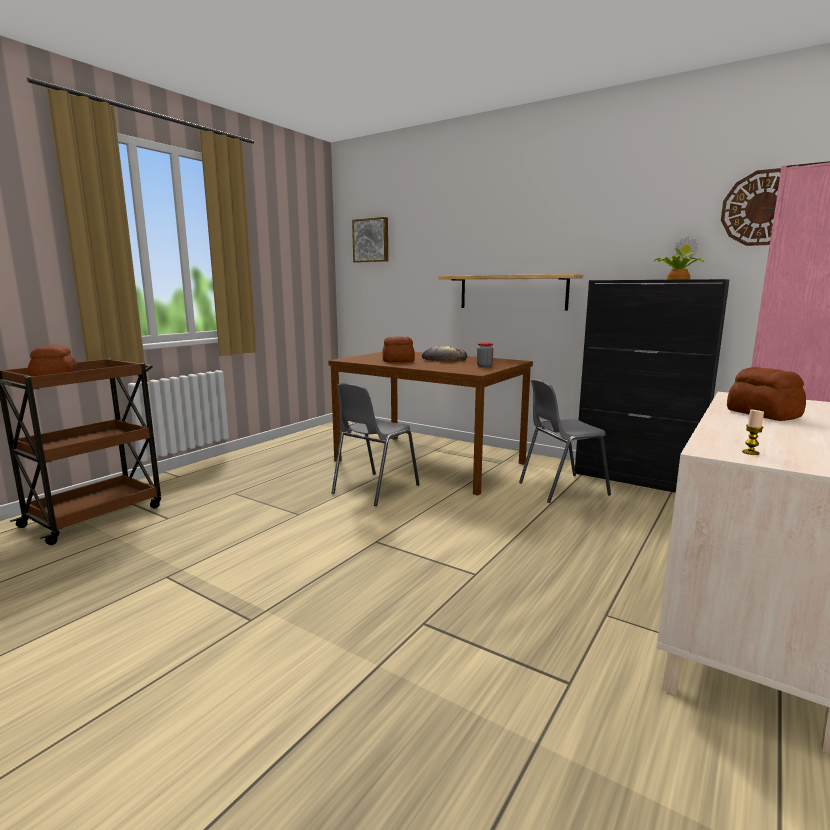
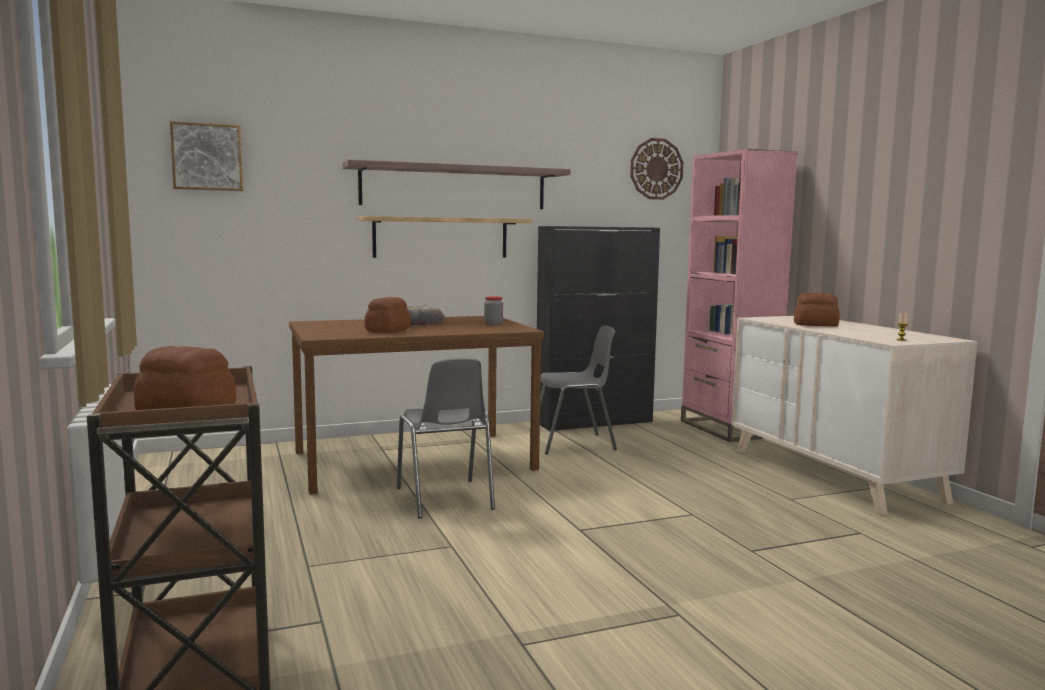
camera: 55 degrees left, 5 degrees down
grey chair [519,379,611,503] -> grey chair turned 120 degrees counterclockwise [540,325,617,455]
potted plant [653,237,705,280] -> none
none -> shelf [342,160,571,209]

